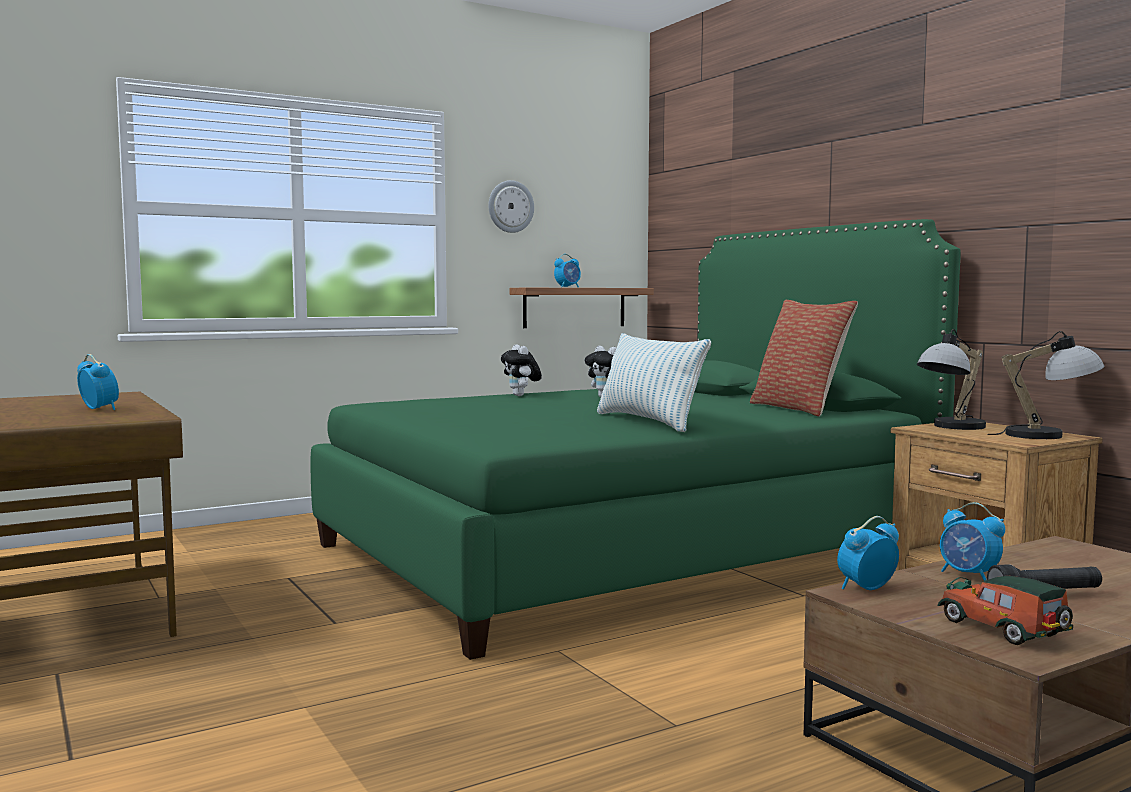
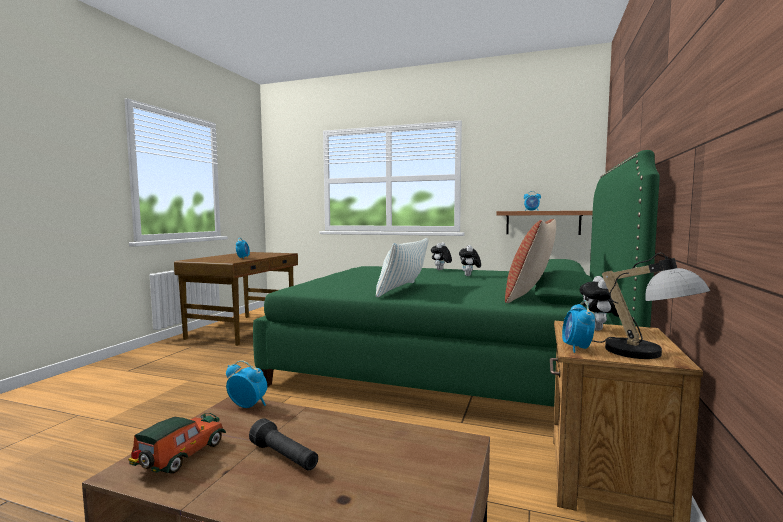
camera: 50 degrees right, 0 degrees up
wall clock [488,180,534,233] -> none
table lamp [917,329,986,430] -> plush toy [580,276,619,331]
alarm clock [940,502,1005,581] -> alarm clock moved to [562,300,595,353]

